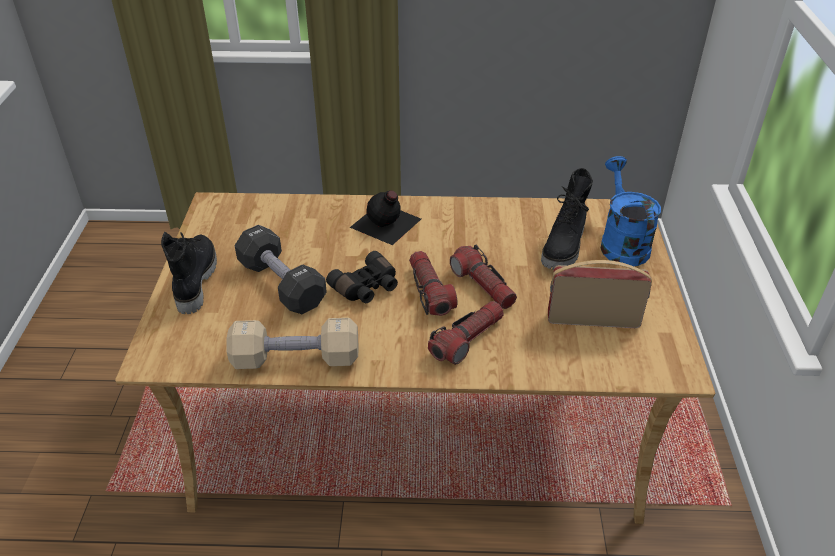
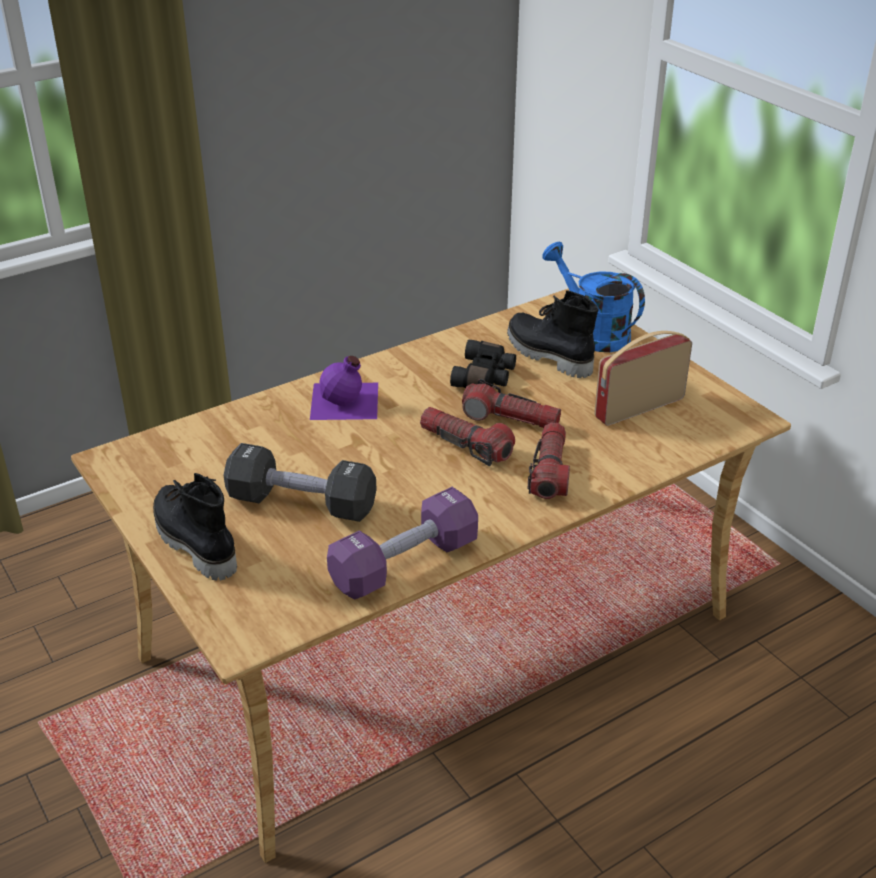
camera: 35 degrees left, 5 degrees down
beige dumbbell [226,318,358,369] -> purple dumbbell [327,487,478,600]
black binoculars [326,251,398,303] -> black binoculars moved to [450,340,516,388]
black bottle [350,190,421,245] -> purple bottle [310,356,378,420]
black boot [541,168,593,270] -> black boot turned 150 degrees clockwise [507,290,599,378]

